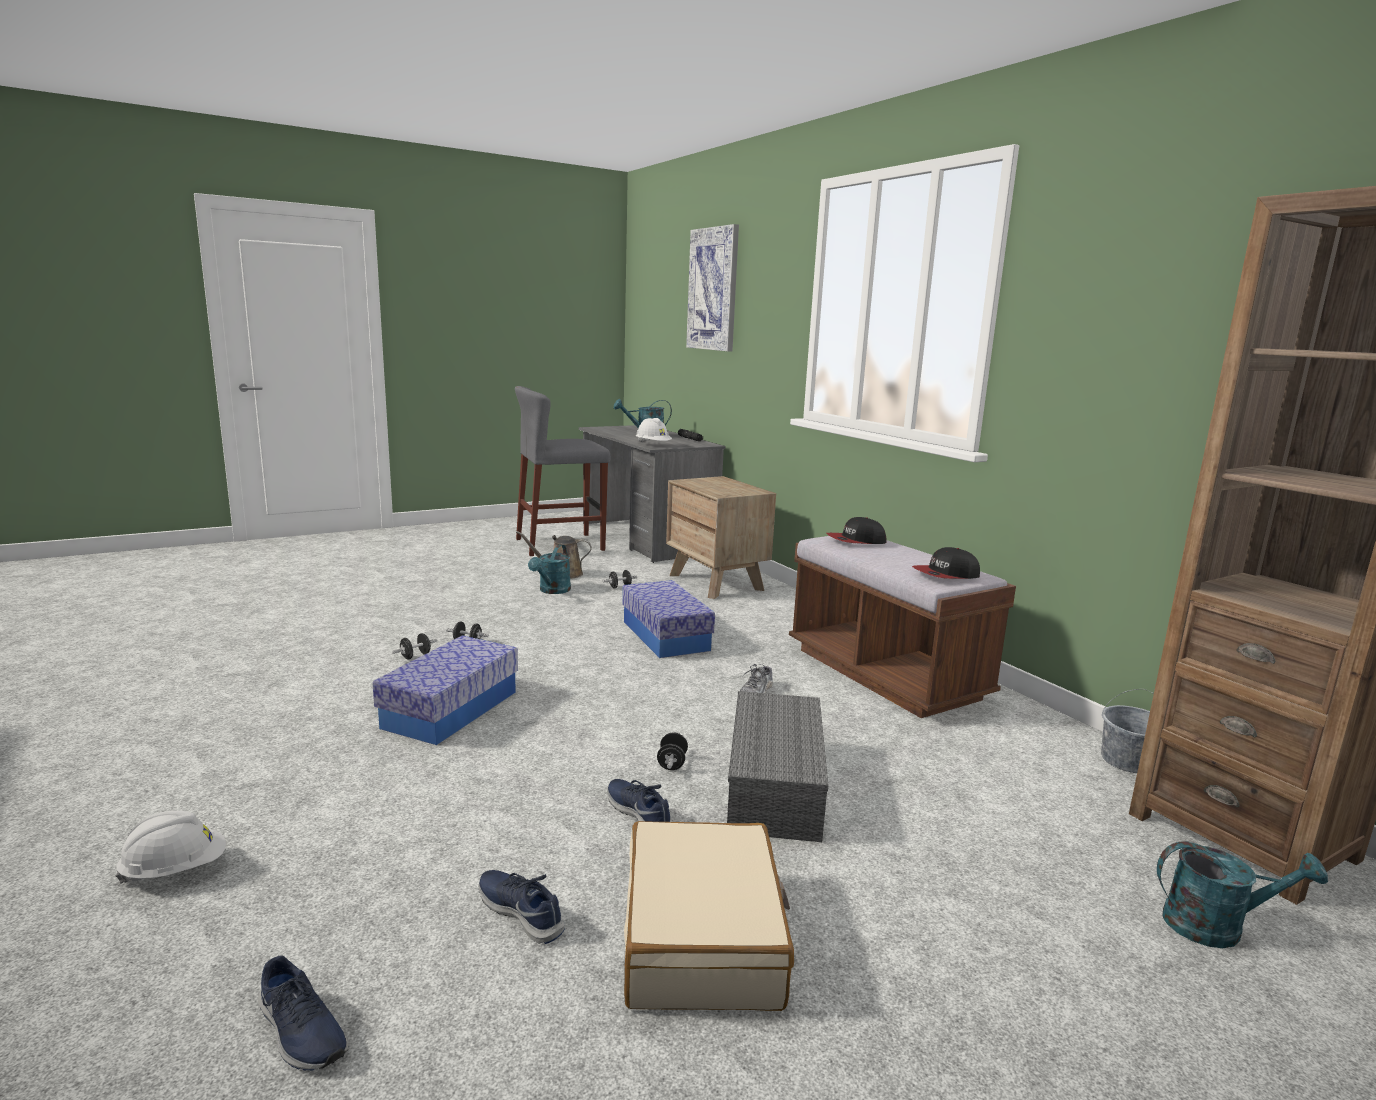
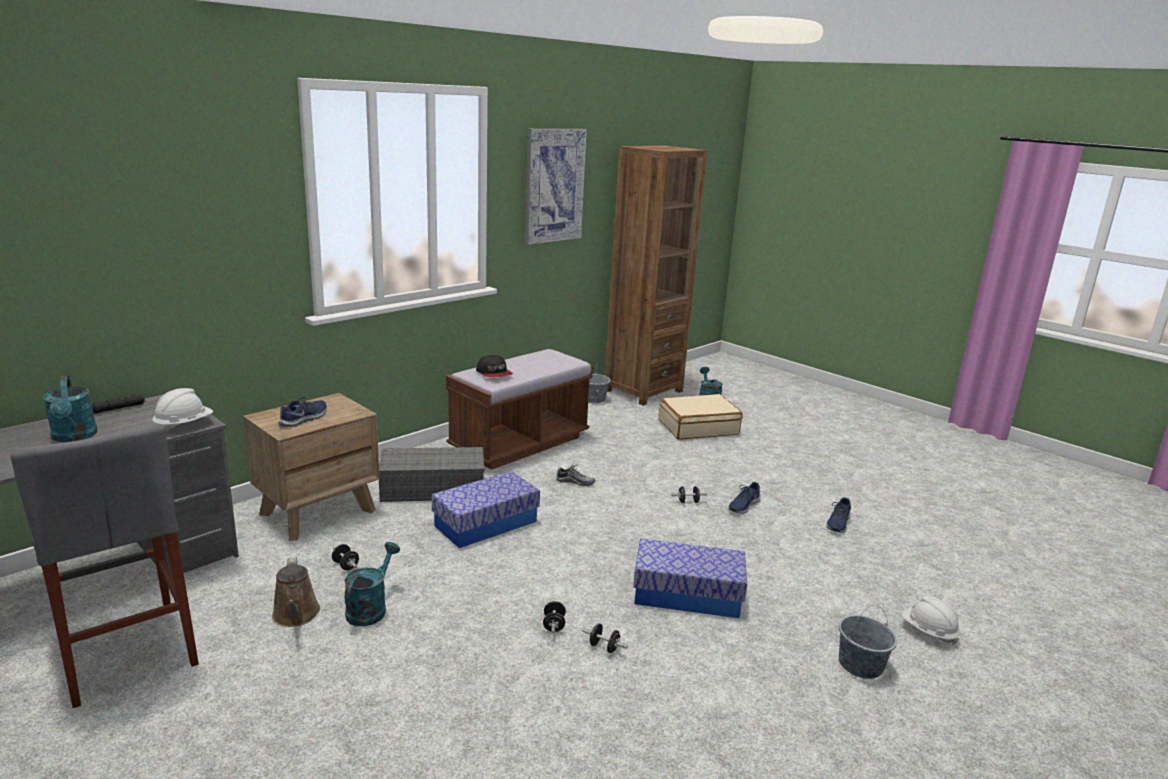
camera: 105 degrees left, 5 degrees up
blue shoe [258,956,348,1070] -> blue shoe moved to [278,397,327,427]
turquoise watering can [528,544,571,594] -> turquoise watering can turned 75 degrees counterclockwise [344,542,400,626]
beige suitcase [624,821,794,1011] -> beige suitcase moved to [659,394,743,440]
picture [686,224,739,352] -> picture moved to [525,129,587,245]
grey storage box [727,691,829,842] -> grey storage box moved to [379,447,484,502]
cap [912,547,980,579] -> none
none -> grey bucket [839,605,897,679]

